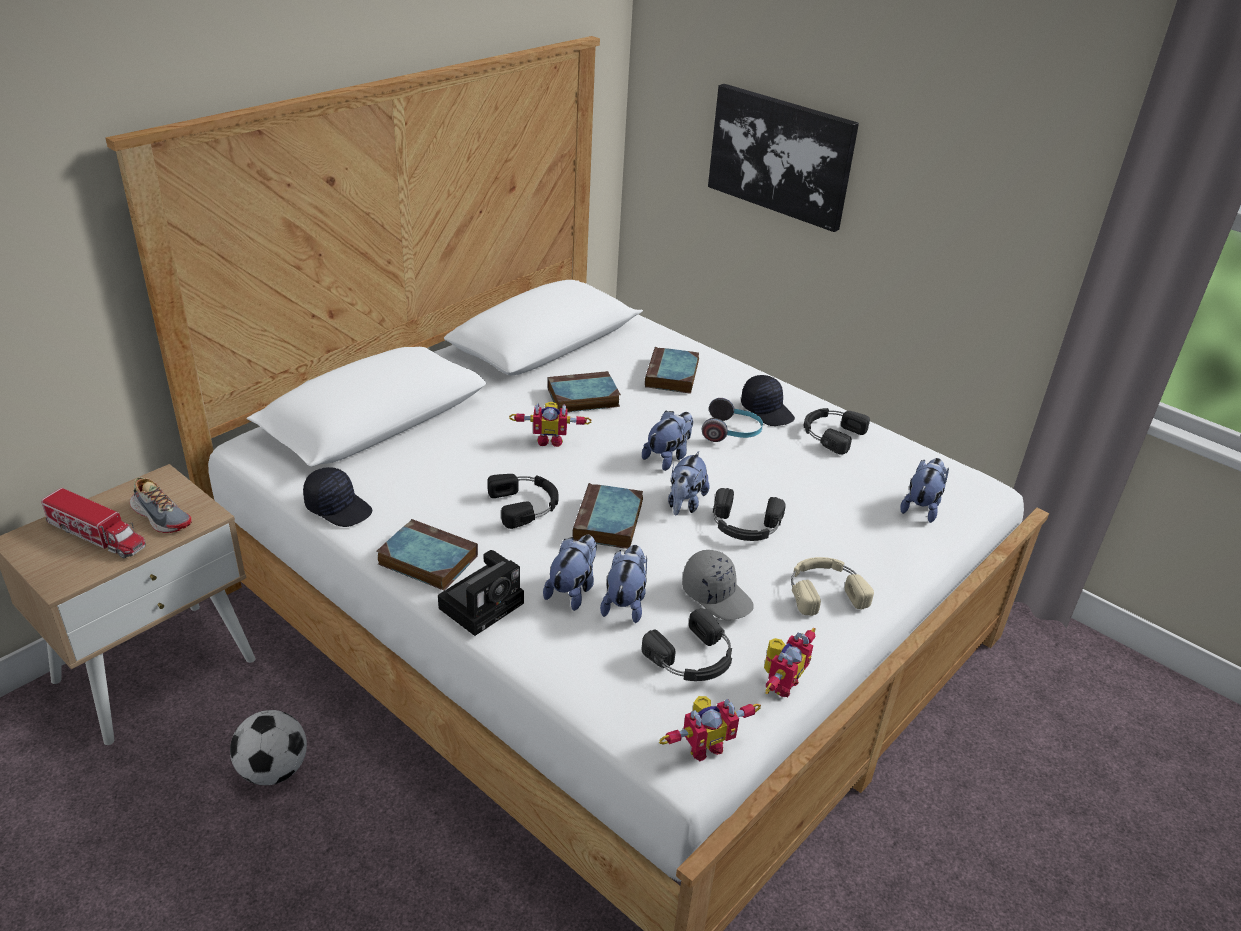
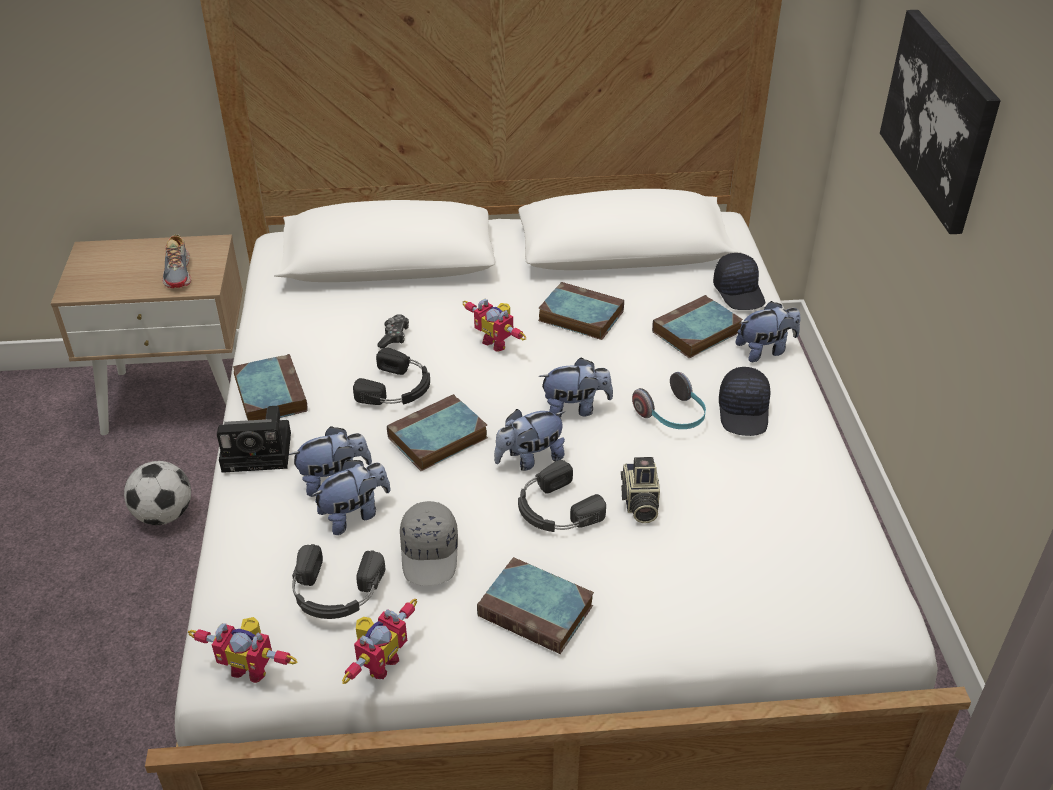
camera: 45 degrees right, 5 degrees up
toy truck [41,488,146,558] -> none
black cap [303,467,372,527] -> black cap moved to [713,253,765,310]
toy robot [764,628,816,697] -> toy robot turned 45 degrees counterclockwise [342,599,417,684]
beige headphones [791,557,874,616] -> book [477,557,594,654]
black headphones [804,408,870,455] -> none
plush toy [900,458,949,523] -> plush toy moved to [736,301,801,362]
none -> game controller [377,314,409,348]
none -> camera [621,457,660,523]

